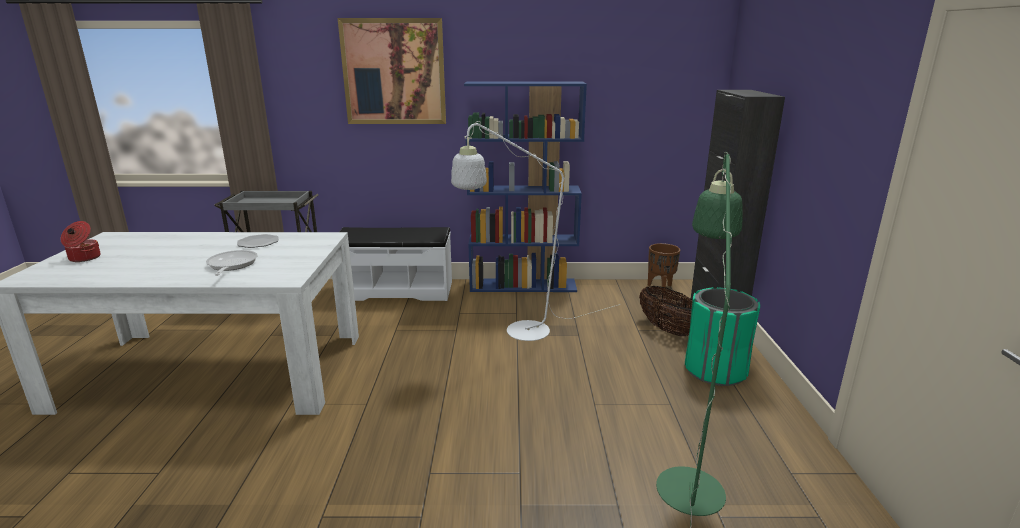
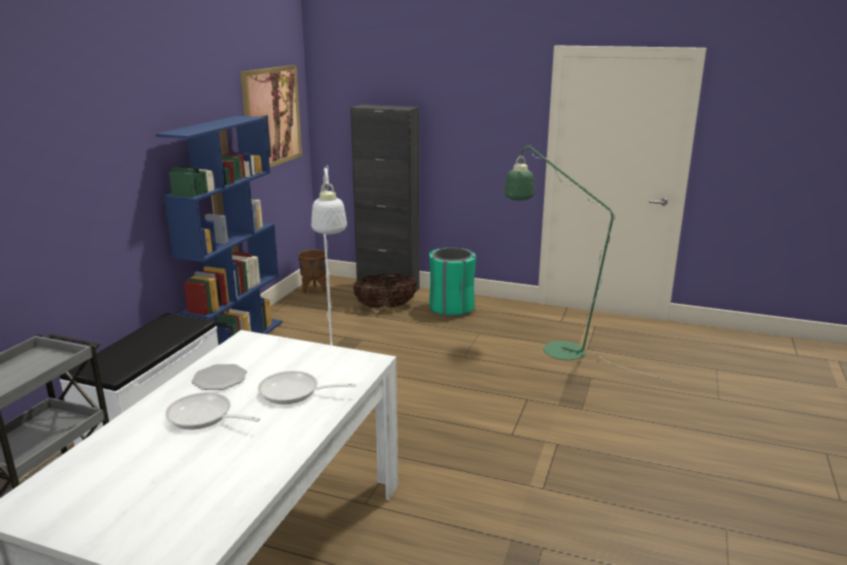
camera: 70 degrees left, 0 degrees up
cooking pot [61,221,101,262] -> none
picture [338,18,446,124] -> picture moved to [240,65,302,167]
none -> frying pan [165,392,260,430]

